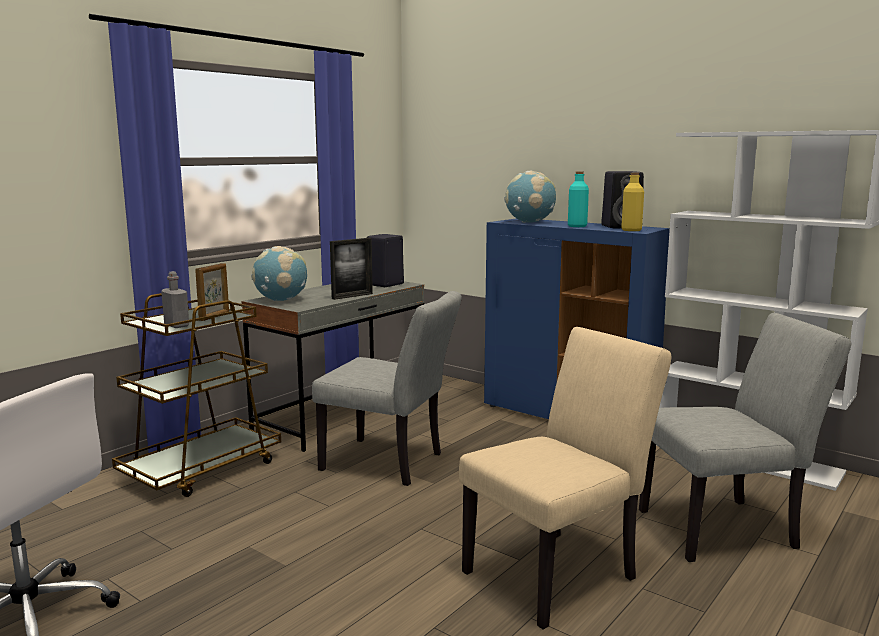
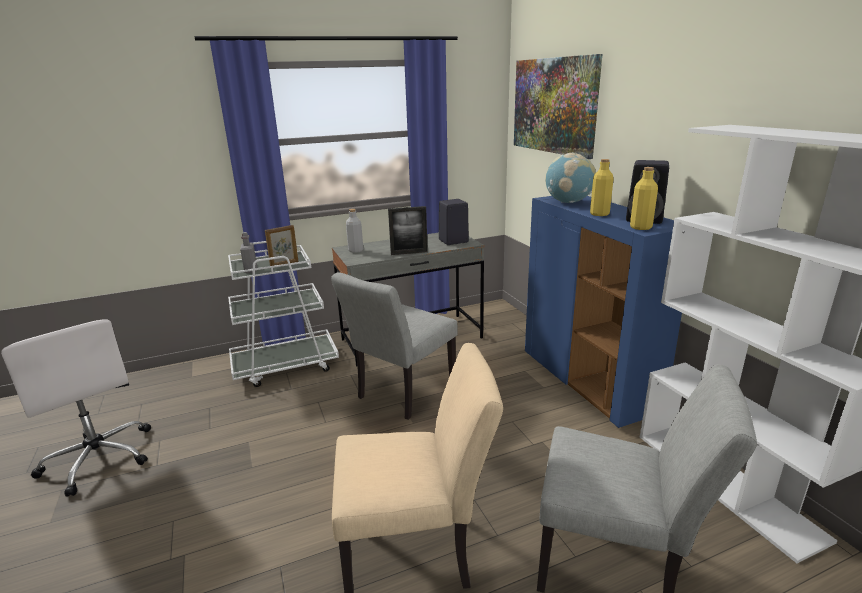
camera: 30 degrees right, 10 degrees up
brown cart [112,293,281,497] -> white cart [228,241,339,387]
globe [251,246,307,301] -> grey bottle [346,209,363,253]
grey chair [312,291,462,486] -> grey chair turned 75 degrees clockwise [331,272,458,420]
turquoise bottle [568,171,589,227] -> yellow bottle [590,159,614,216]
none -> picture [514,54,602,159]

